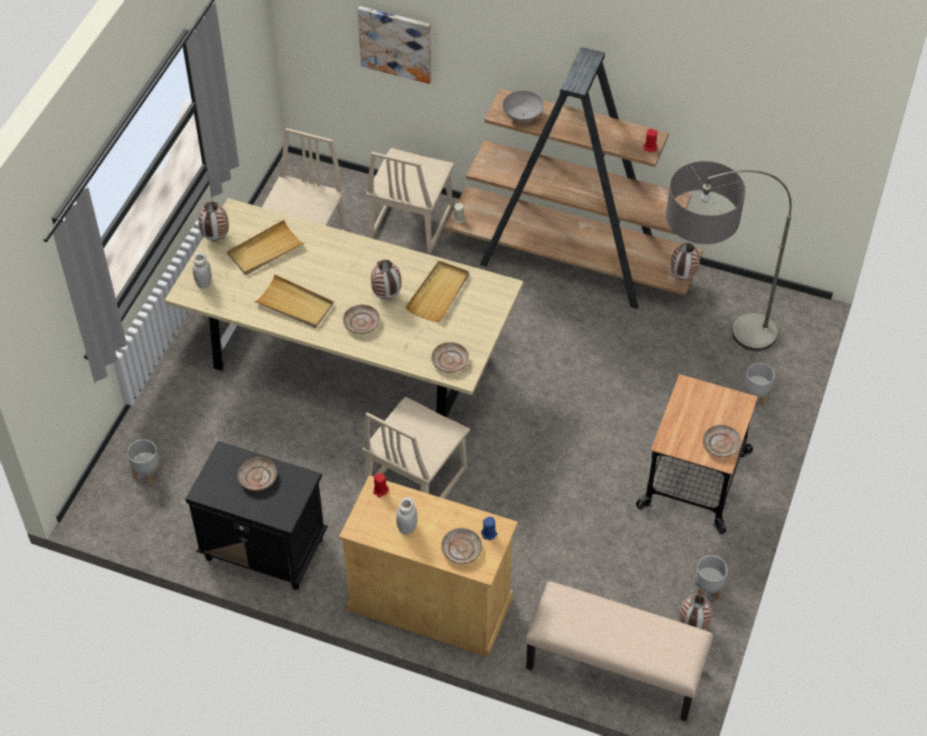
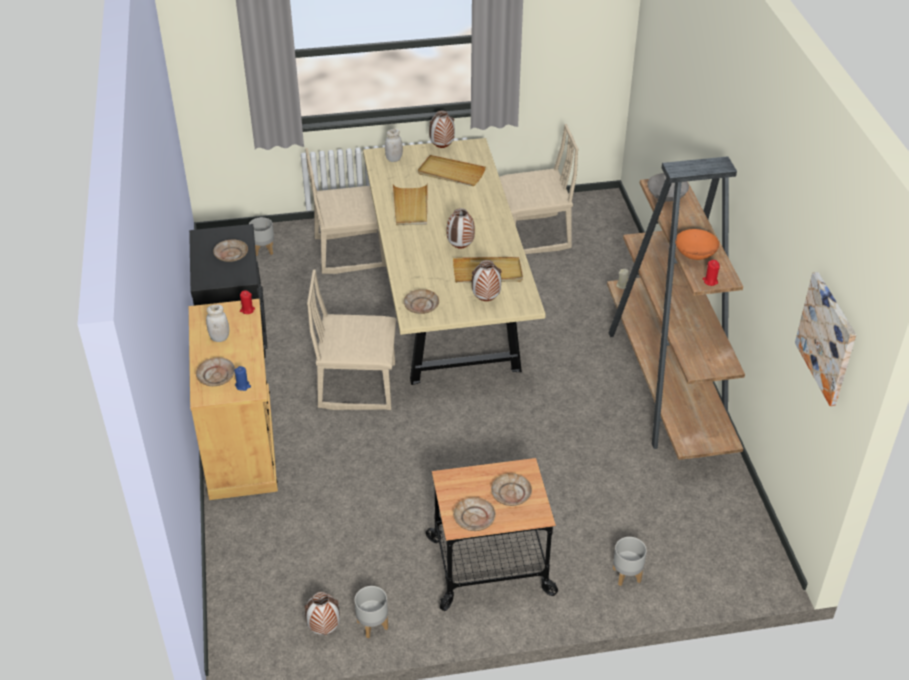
camera: 60 degrees right, 10 degrees down
beige plate [343,305,380,334] -> beige plate moved to [491,473,532,506]
picture [357,6,432,84] -> picture moved to [795,272,856,406]
beige chair [366,148,455,253] -> beige chair moved to [305,148,386,274]
beige bench [525,581,713,721] -> none
floor lamp [666,161,792,351] -> none
vase [671,242,700,280] -> vase moved to [472,260,501,301]
none -> orange bowl [675,229,719,260]

